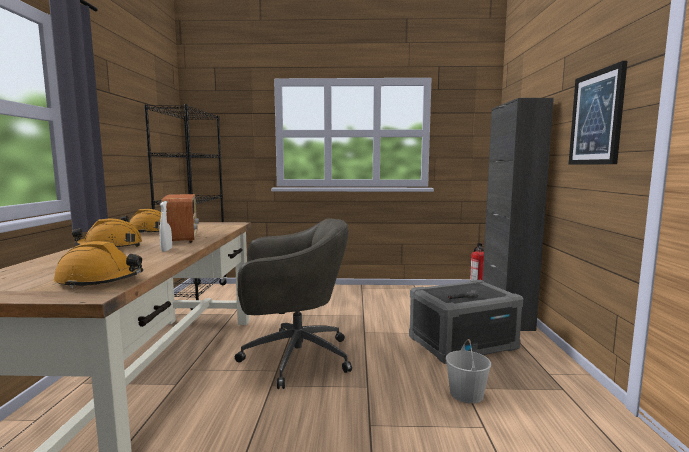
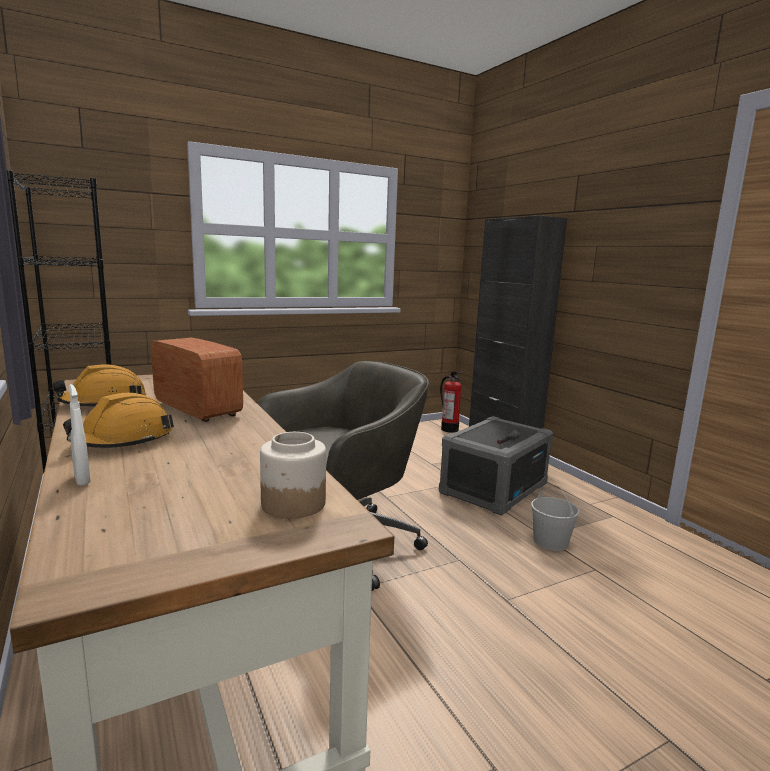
camera: 30 degrees left, 5 degrees up
orange hard hat [53,241,143,289] -> jar [260,432,326,518]
white spray bottle [159,201,172,252] -> white spray bottle moved to [69,384,91,486]
picture [569,61,627,164] -> none

